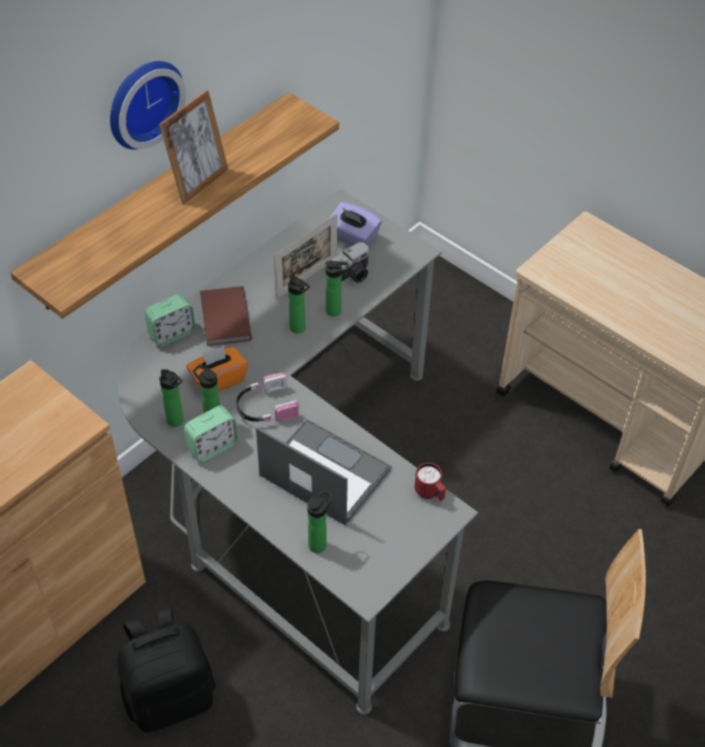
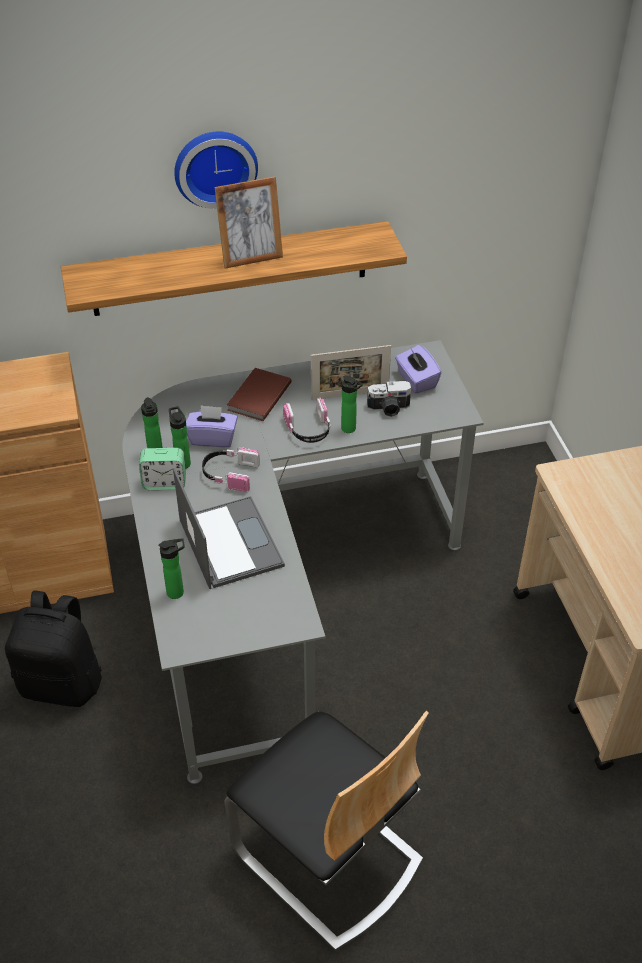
camera: 35 degrees right, 5 degrees down
alarm clock [144,294,195,347] -> none
orange tissue box [186,346,248,393] -> purple tissue box [186,405,238,447]
bottle [288,276,310,333] -> headphones [283,397,331,443]
red mug [415,463,446,501] -> none

